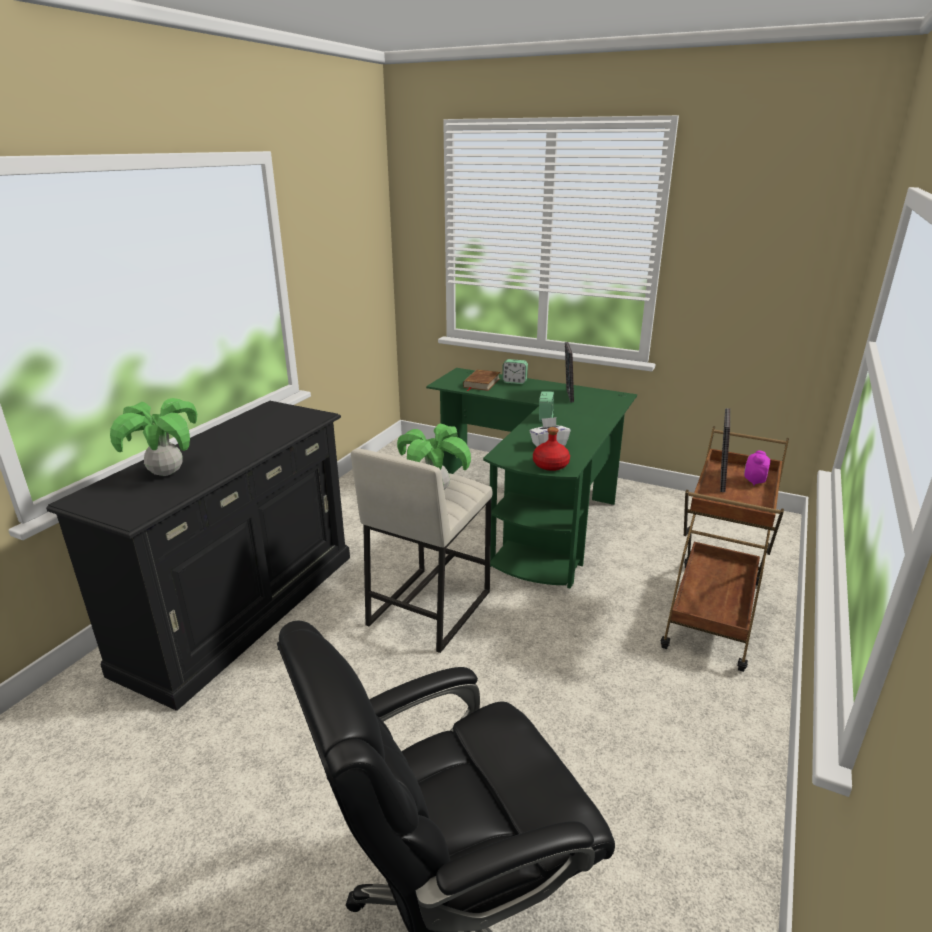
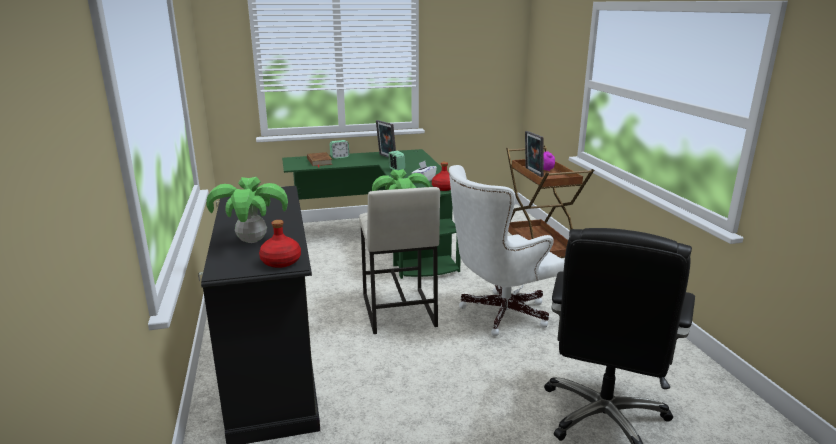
camera: 40 degrees left, 5 degrees down
none -> red bottle [259,220,301,268]
none -> white office chair [449,165,565,336]

